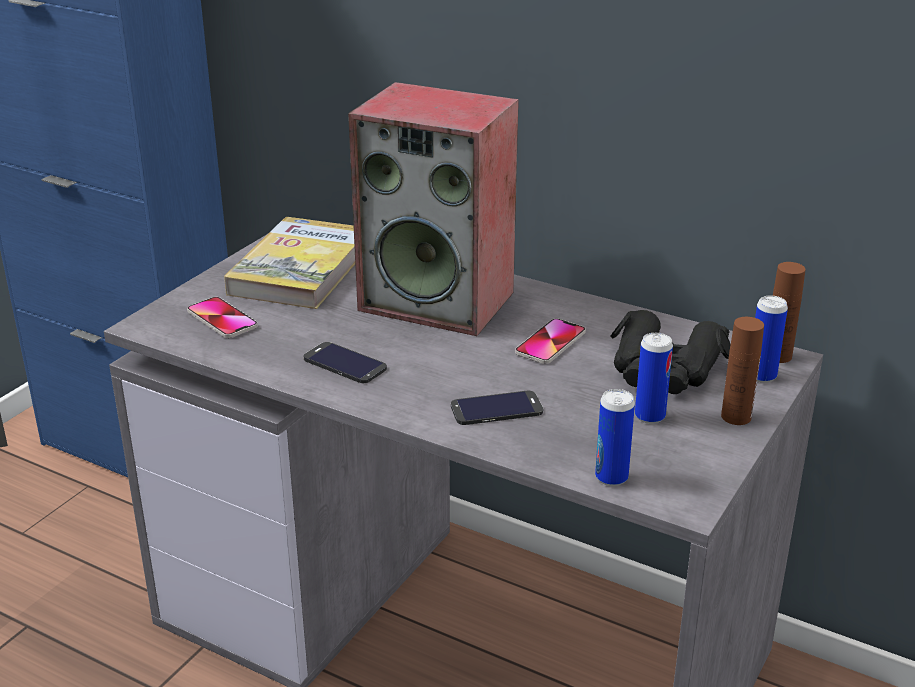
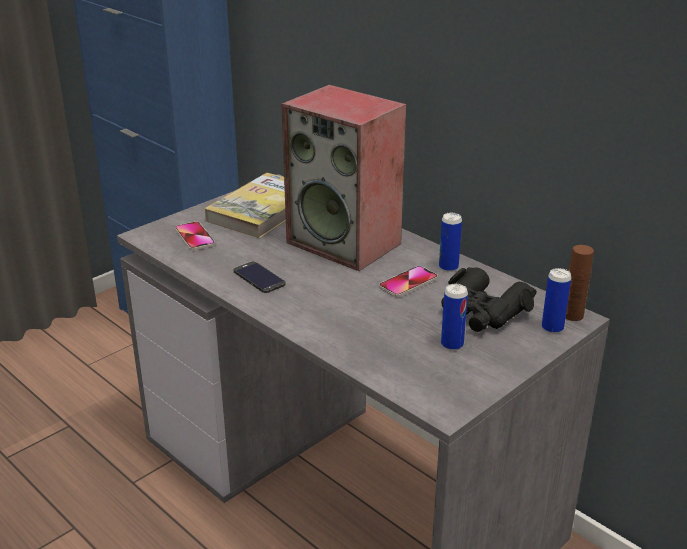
camera: 15 degrees right, 0 degrees up
phone [451,391,543,425] -> none
can [595,389,635,486] -> can moved to [439,213,462,272]
brown bottle [721,317,764,425] -> none

